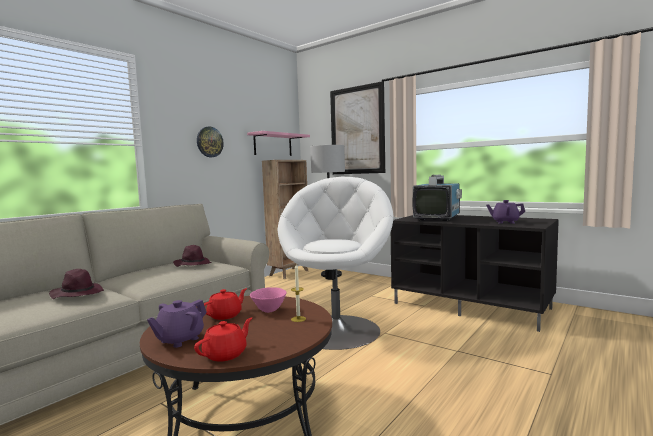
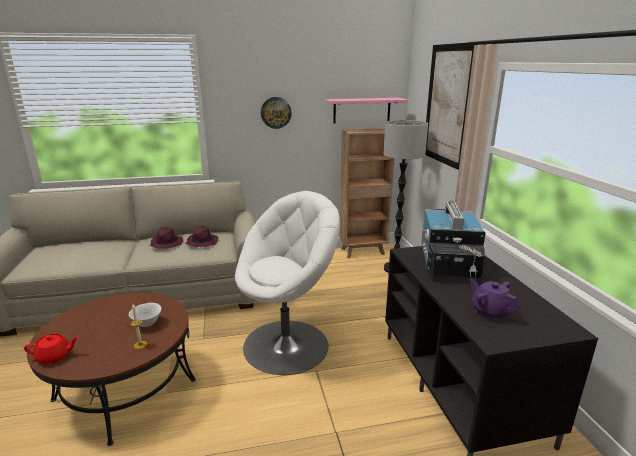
camera: 40 degrees right, 15 degrees up
purple hat [49,269,104,299] -> purple hat moved to [150,227,183,248]
purple teapot [147,299,207,348] -> none
red teapot [204,288,247,320] -> none
pink bowl [250,287,287,313] -> white bowl [129,303,161,327]
television [412,174,462,221] -> television turned 120 degrees clockwise [421,200,486,278]

